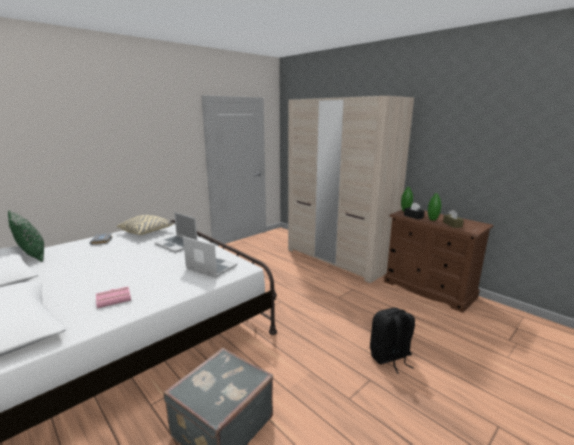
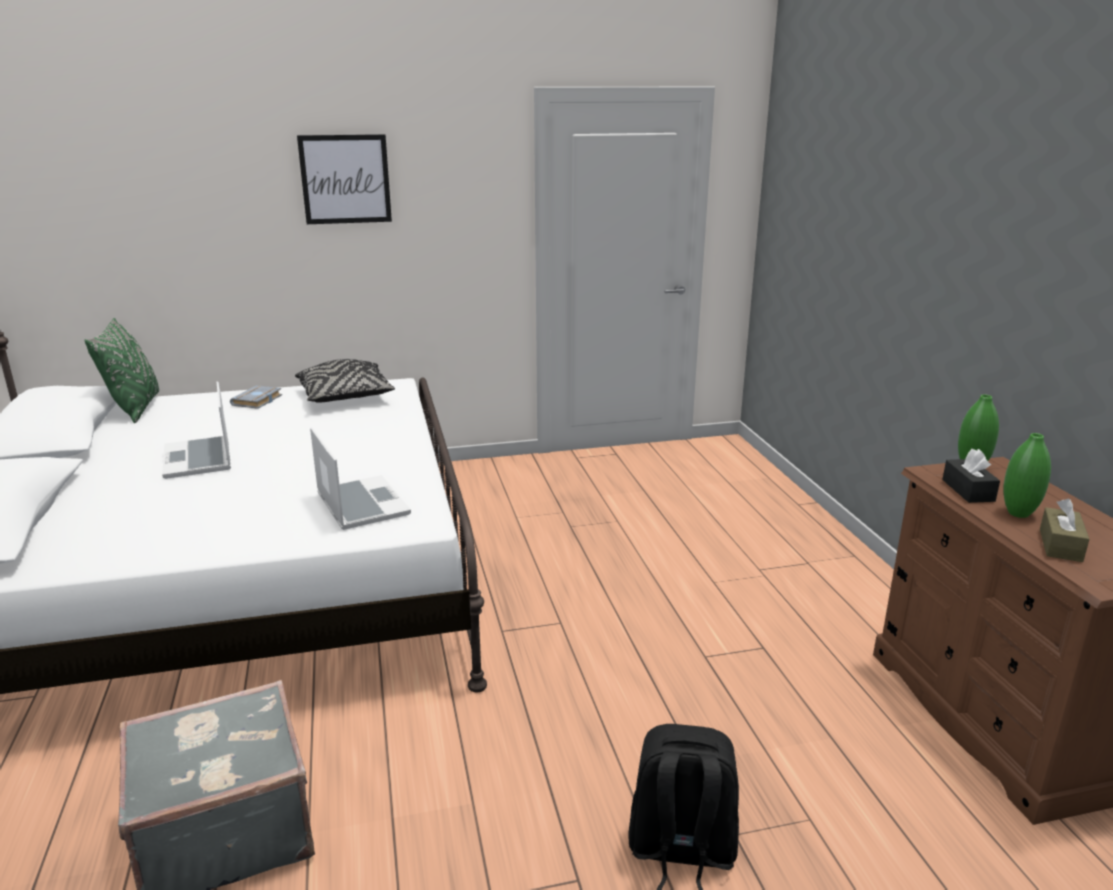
camera: 30 degrees right, 5 degrees up
pink book [96,287,131,308] -> none
beige pillow [117,215,174,235] -> black pillow [295,359,395,403]
laptop [154,212,197,253] -> laptop moved to [162,381,231,479]
beige wardrobe [288,96,414,283] -> none
none -> picture [297,134,392,224]

